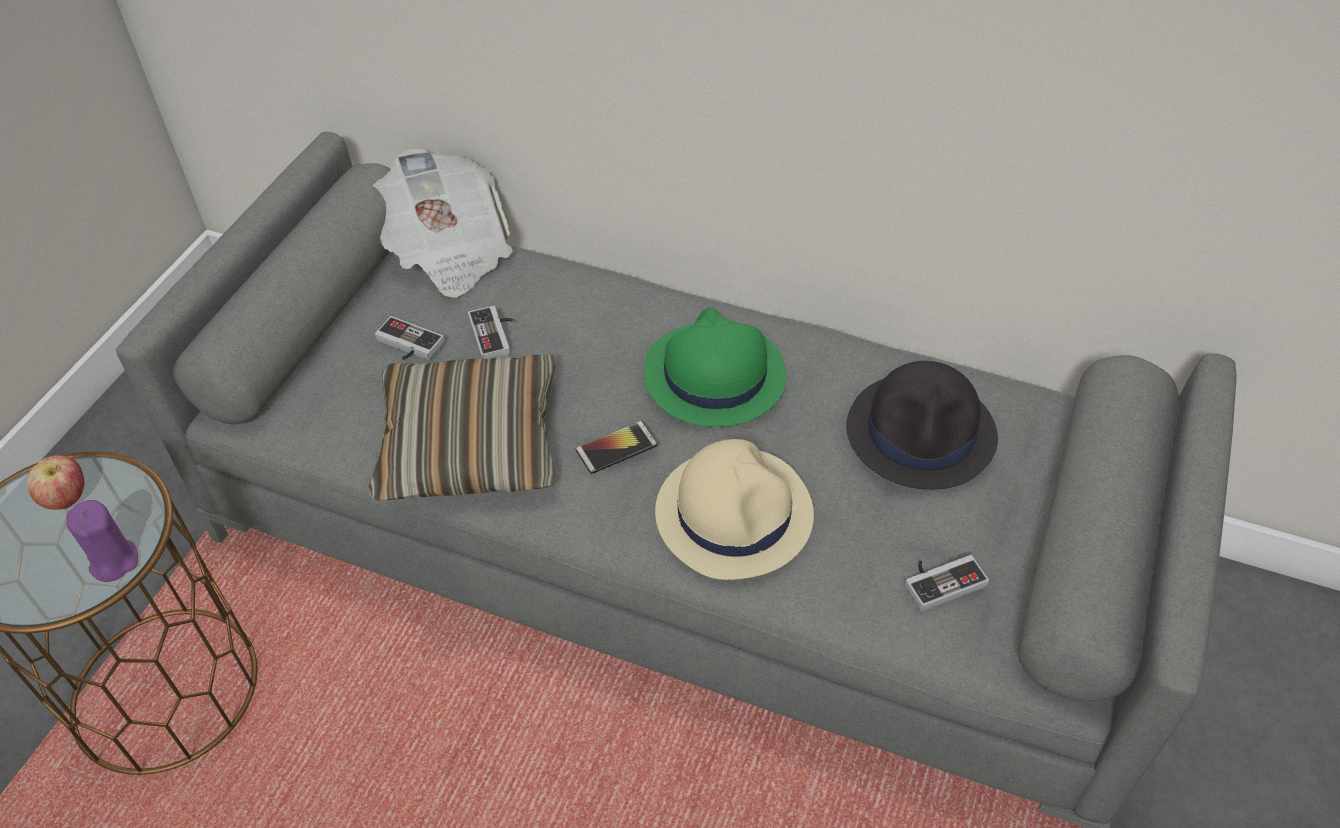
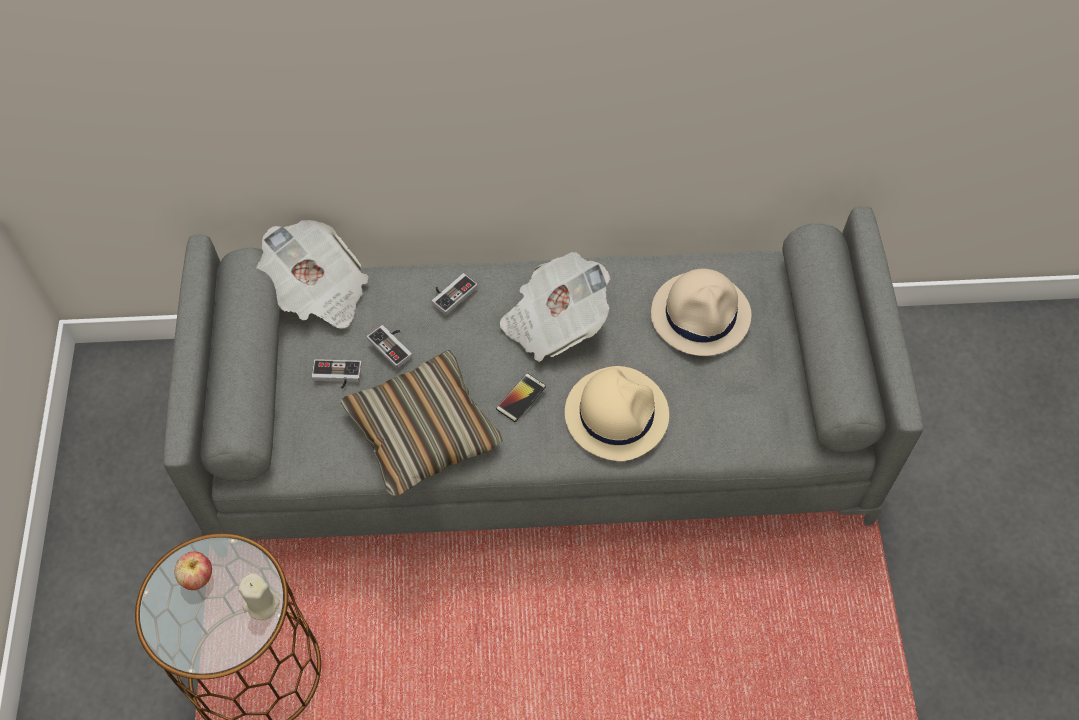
camera: 25 degrees left, 10 degrees up
purple candle [66,500,138,582] -> beige candle [238,573,280,620]
green hat [644,307,787,427] -> newspaper [500,252,610,362]
black hat [846,361,998,490] -> beige hat [651,269,751,356]
game controller [905,555,989,611] -> game controller moved to [432,273,478,315]

